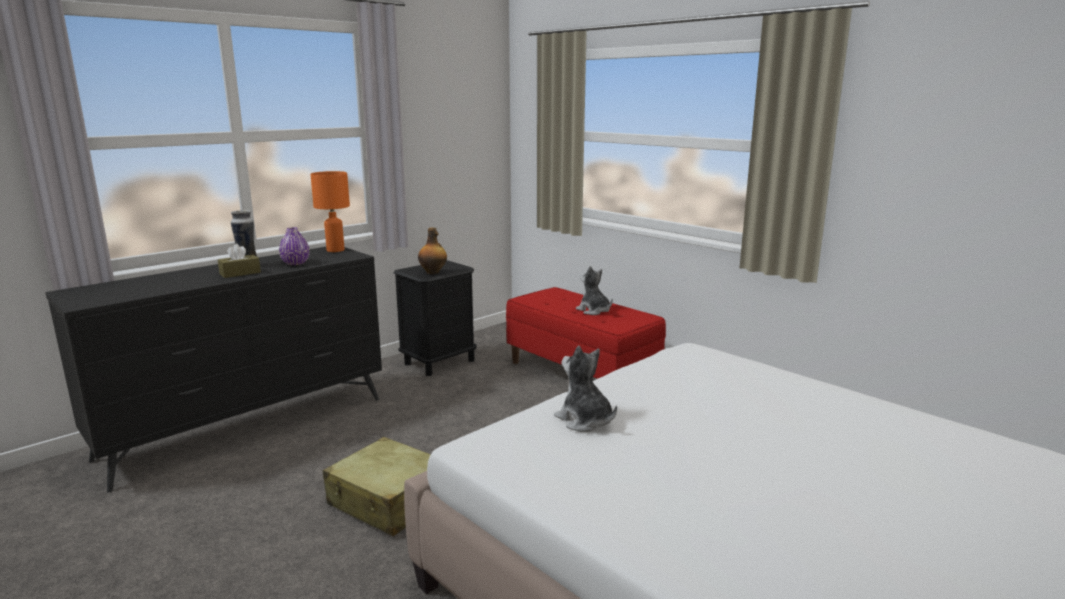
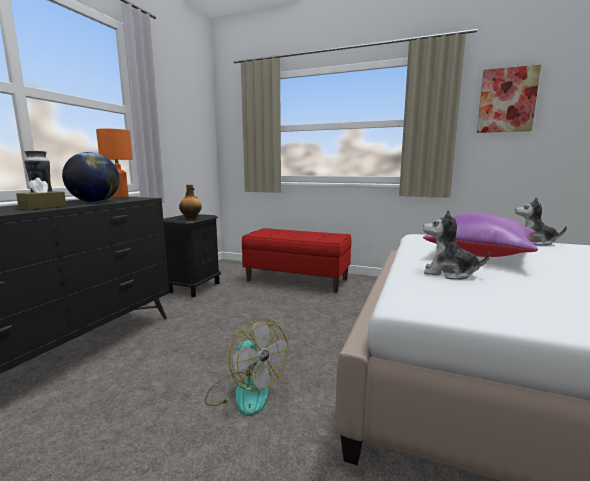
camera: 25 degrees left, 5 degrees down
purple vase [279,227,310,265] -> globe [62,152,120,202]
beige suitcase [323,437,431,536] -> fan [204,319,289,416]
plush toy [576,266,613,315] -> plush toy moved to [515,197,567,246]
none -> purple pillow [423,213,538,257]
none -> picture [477,65,541,133]

